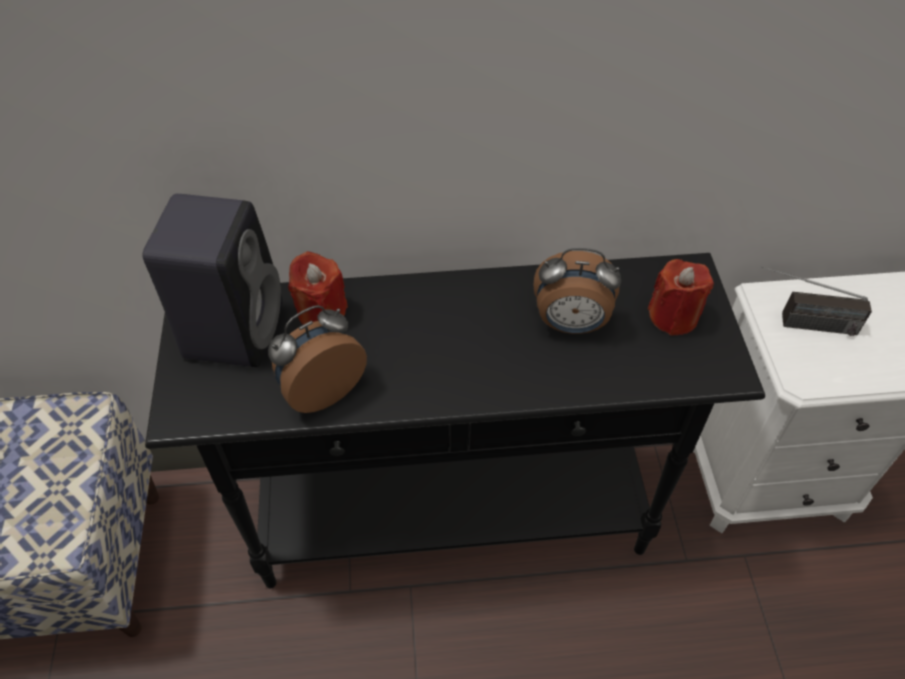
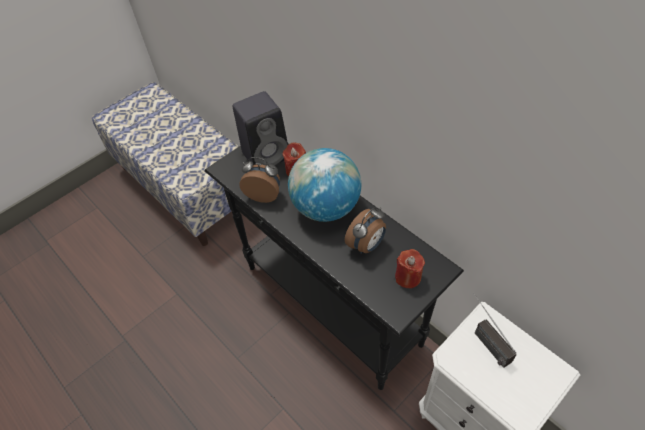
camera: 55 degrees right, 0 degrees up
alarm clock [534,248,621,334] -> alarm clock turned 105 degrees counterclockwise [345,207,386,254]
none -> globe [288,148,361,222]

